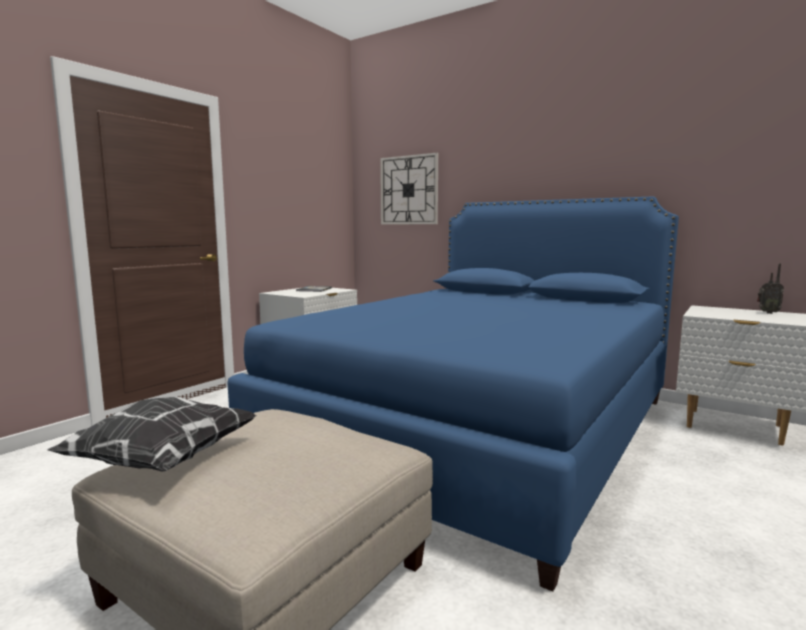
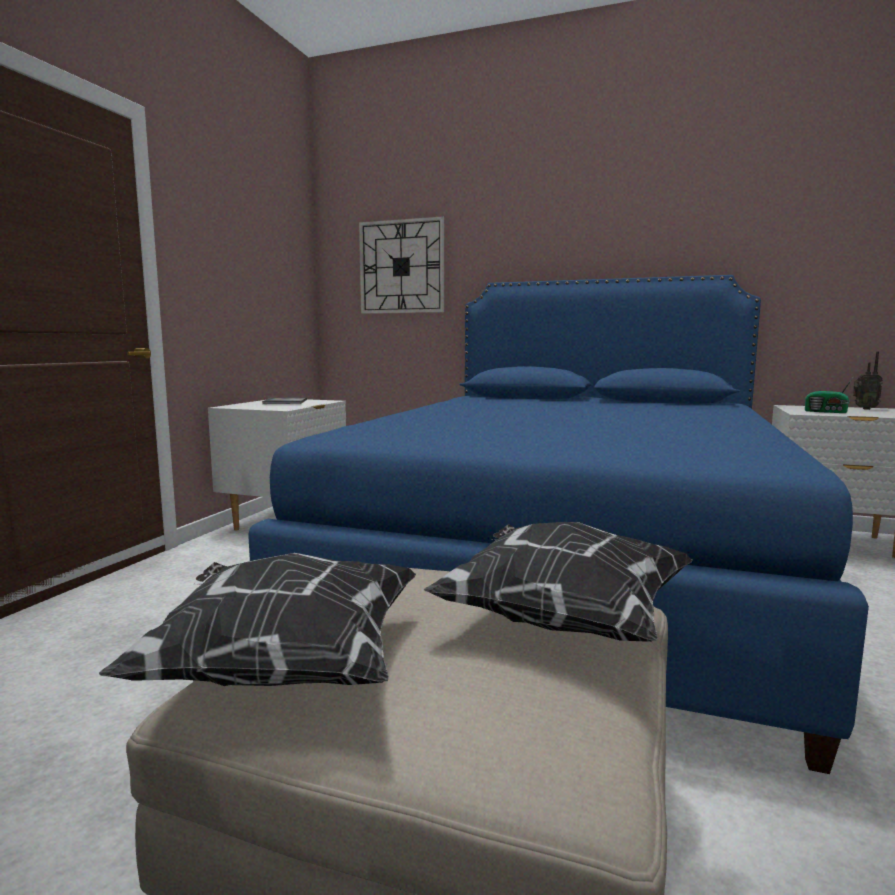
camera: 15 degrees left, 0 degrees up
none -> pillow [424,522,693,642]
none -> radio [805,375,855,413]

